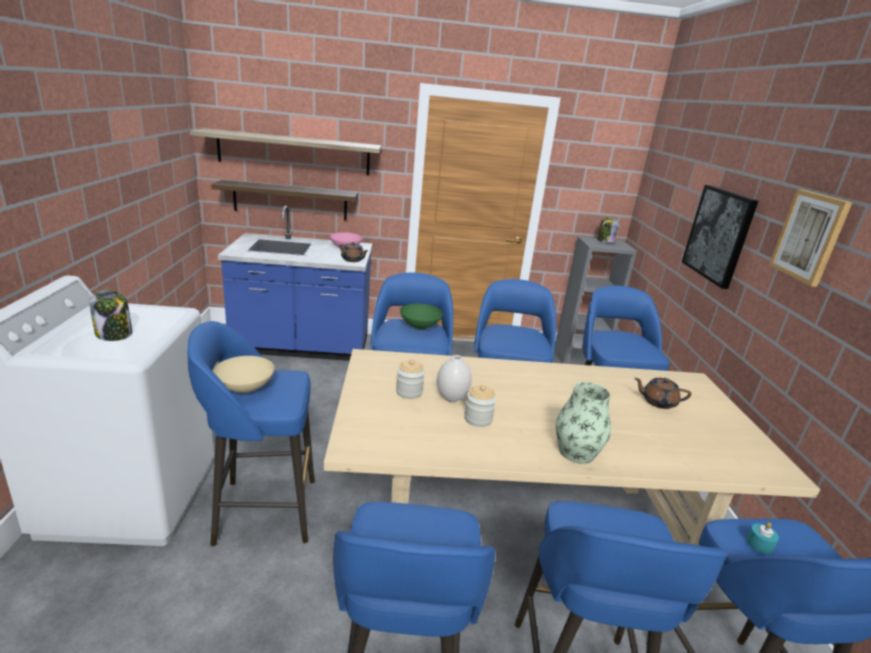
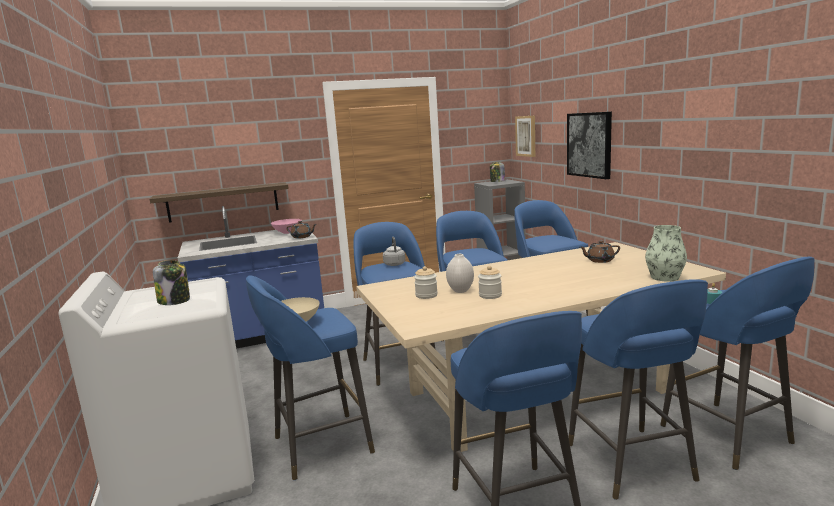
camera: 15 degrees left, 10 degrees down
shelf [190,128,382,176] -> none
green bowl [400,303,443,329] -> grey kettle [383,237,405,266]
vase [556,382,611,464] -> vase moved to [645,225,687,282]
picture [769,189,852,287] -> picture moved to [515,116,535,157]

